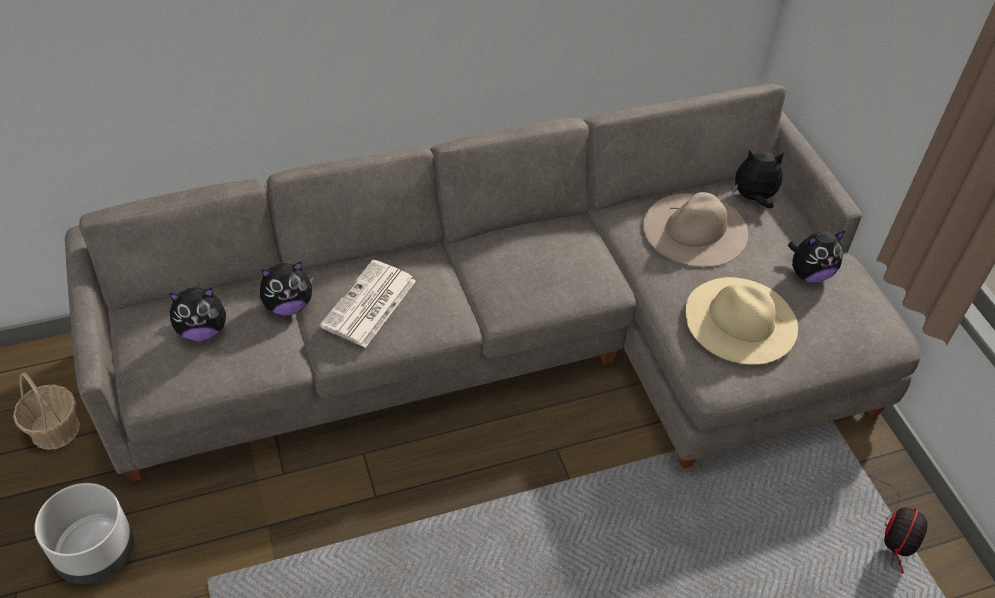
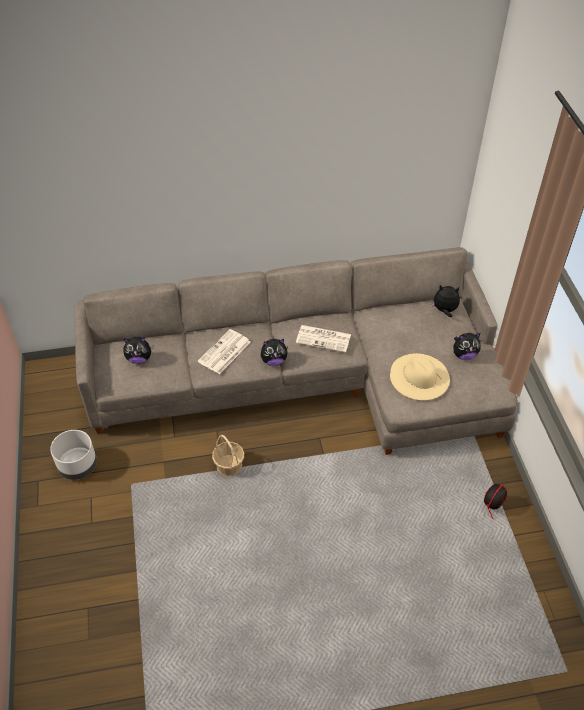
camera: 10 degrees right, 0 degrees up
basket [13,372,80,450] -> basket moved to [212,435,244,476]
plush toy [260,262,313,315] -> plush toy moved to [261,339,288,366]
beige hat [643,192,748,267] -> none
none -> newspaper [296,325,351,353]

